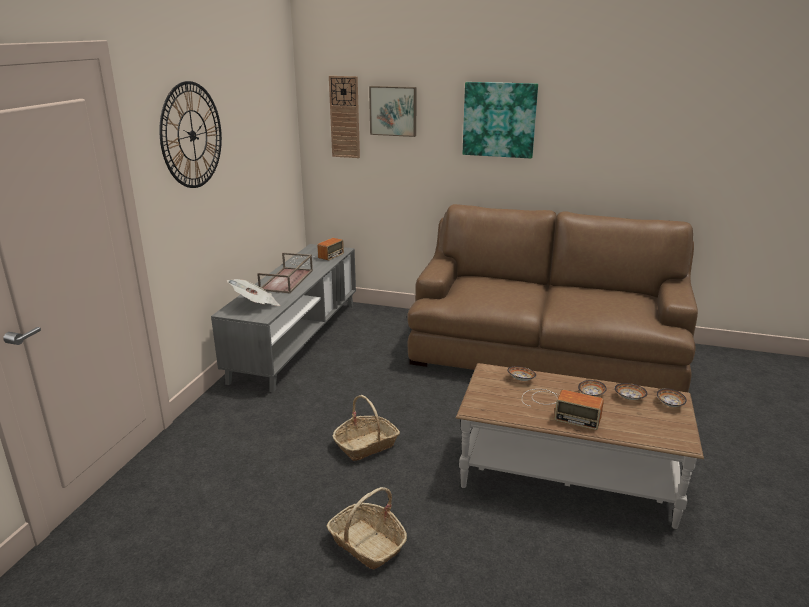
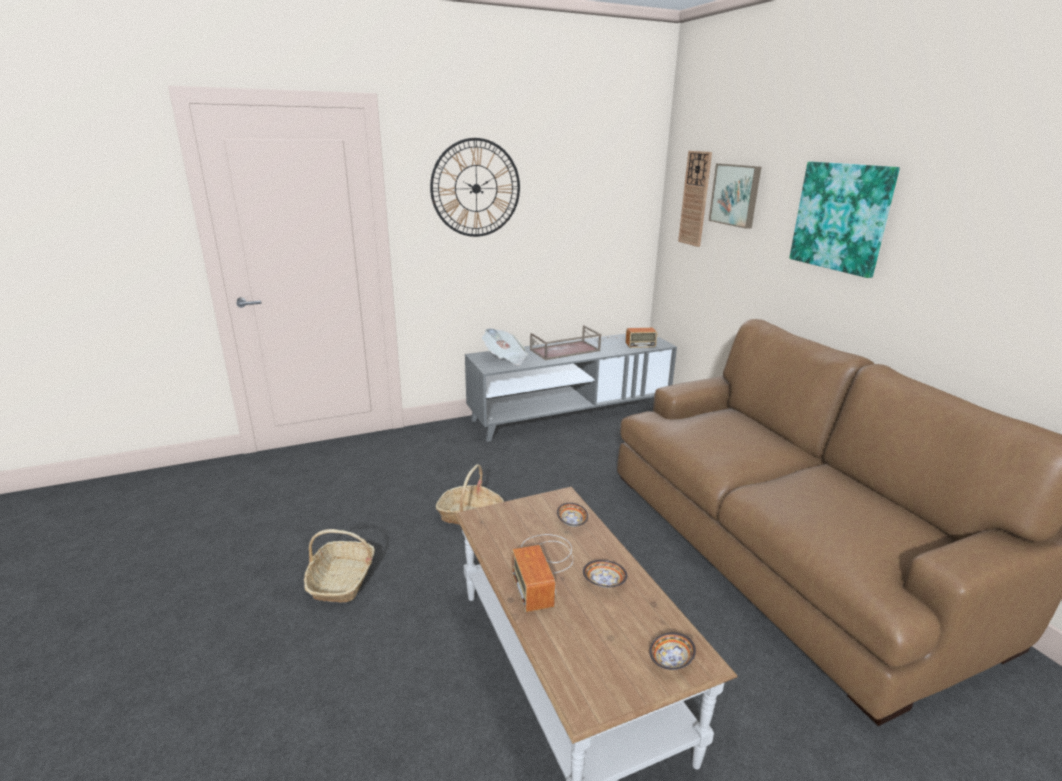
camera: 50 degrees right, 0 degrees up
bowl [615,383,648,400] -> none

